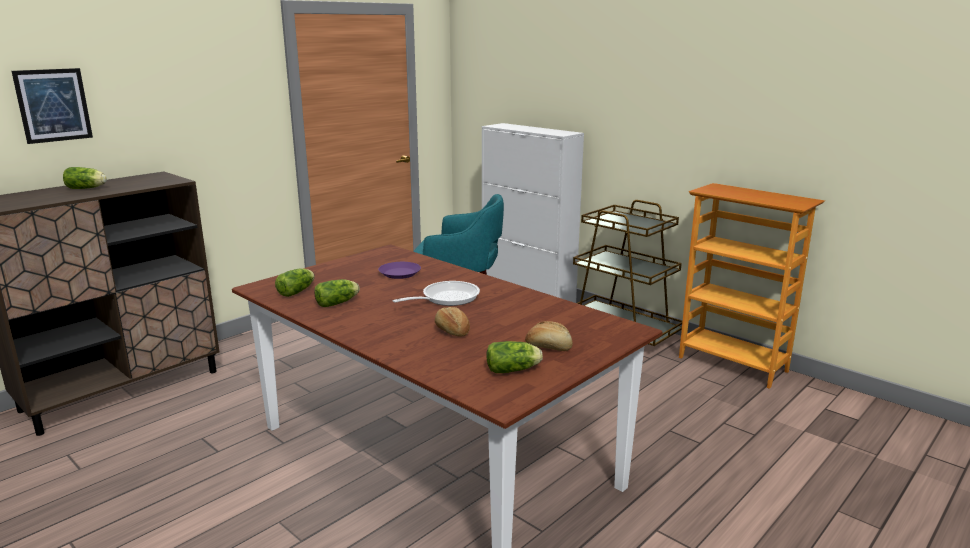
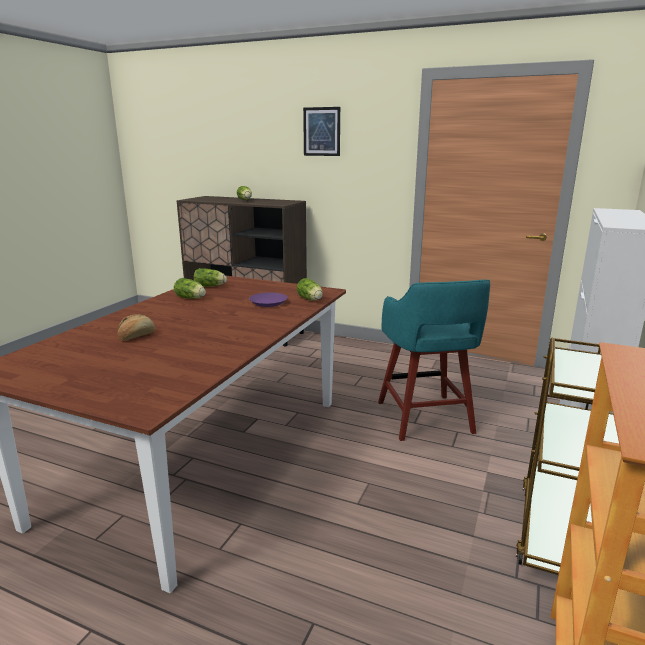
camera: 70 degrees right, 0 degrees up
picture [11,68,93,144] -> picture moved to [303,107,340,156]
frying pan [393,281,480,306] -> none
lettuce [487,341,543,373] -> lettuce moved to [297,278,323,300]
bread [525,321,573,351] -> none

